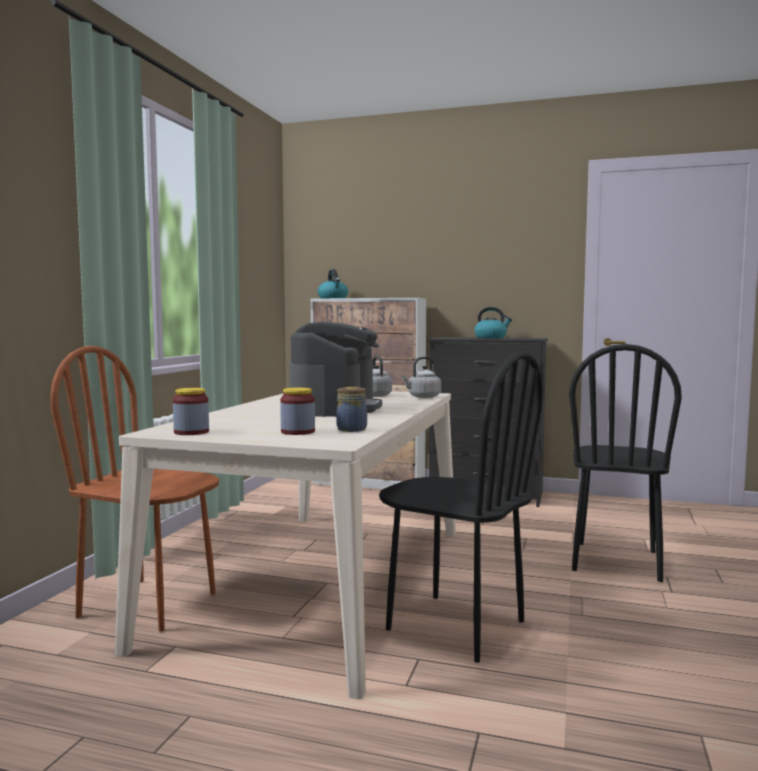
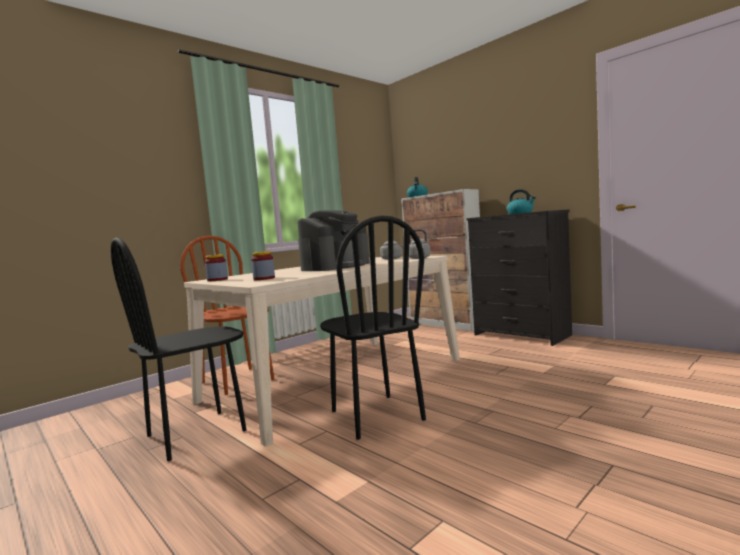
camera: 30 degrees right, 0 degrees up
jar [336,387,367,432] -> none
black chair [569,344,682,582] -> black chair moved to [111,238,247,461]

